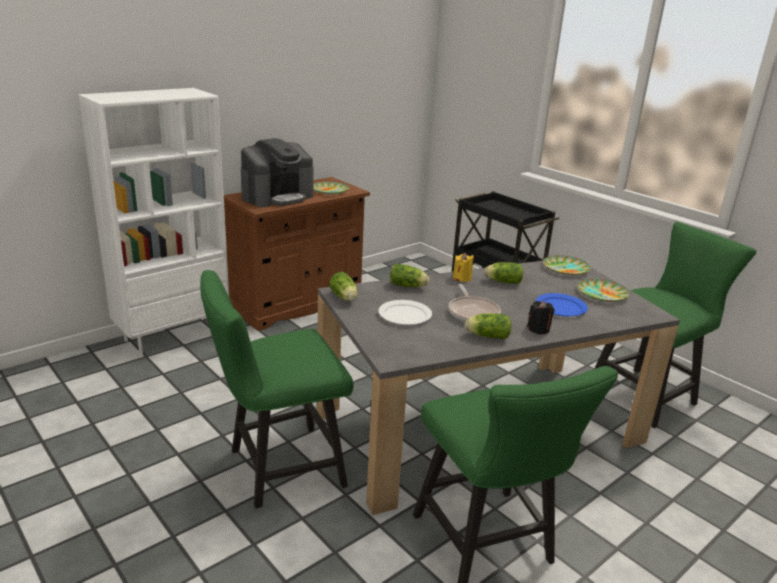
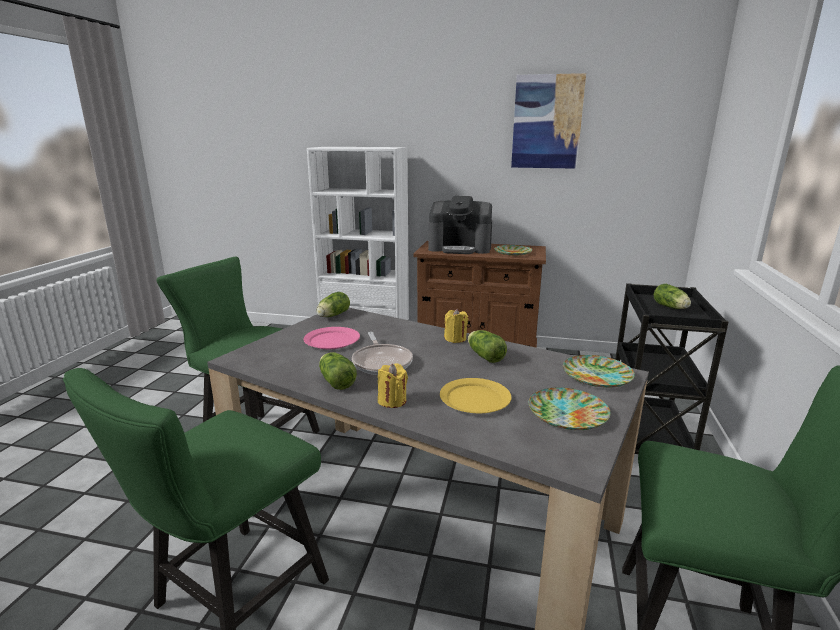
camera: 55 degrees right, 5 degrees down
white plate [378,300,432,325] -> pink plate [303,327,360,349]
lettuce [390,264,429,287] -> lettuce moved to [654,284,691,309]
frying pan [449,284,501,322] -> frying pan turned 60 degrees counterclockwise [352,332,413,375]
black candle [527,301,555,334] -> yellow candle [378,363,408,408]
blue plate [536,293,588,316] -> yellow plate [440,378,511,413]
none -> picture [511,73,586,169]

